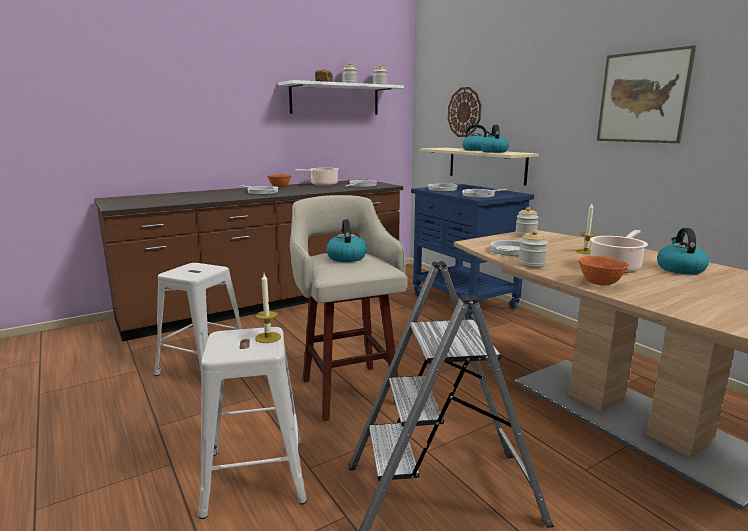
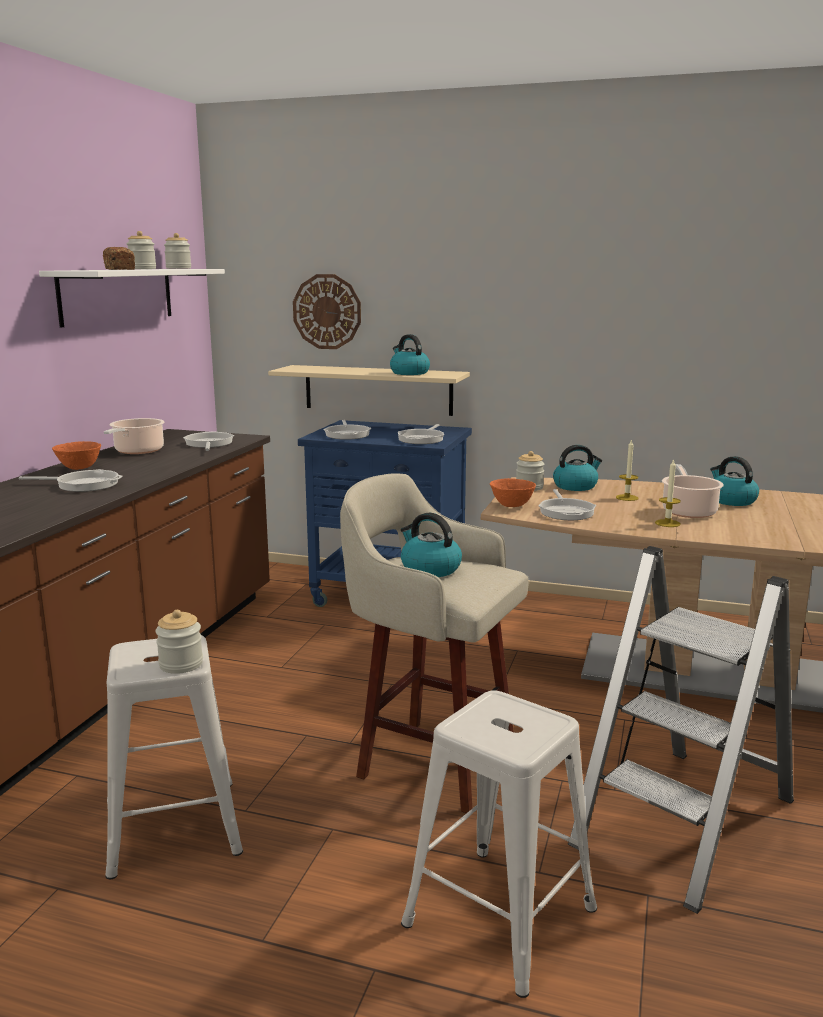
camera: 40 degrees left, 0 degrees up
candle [255,274,281,343] -> candle moved to [655,459,681,527]
kettle [462,124,491,151] -> kettle moved to [553,445,602,491]
jar [518,230,548,268] -> jar moved to [155,610,203,674]
orange bowl [578,256,629,286] -> orange bowl moved to [490,478,536,507]
picture [597,45,696,143] -> none

